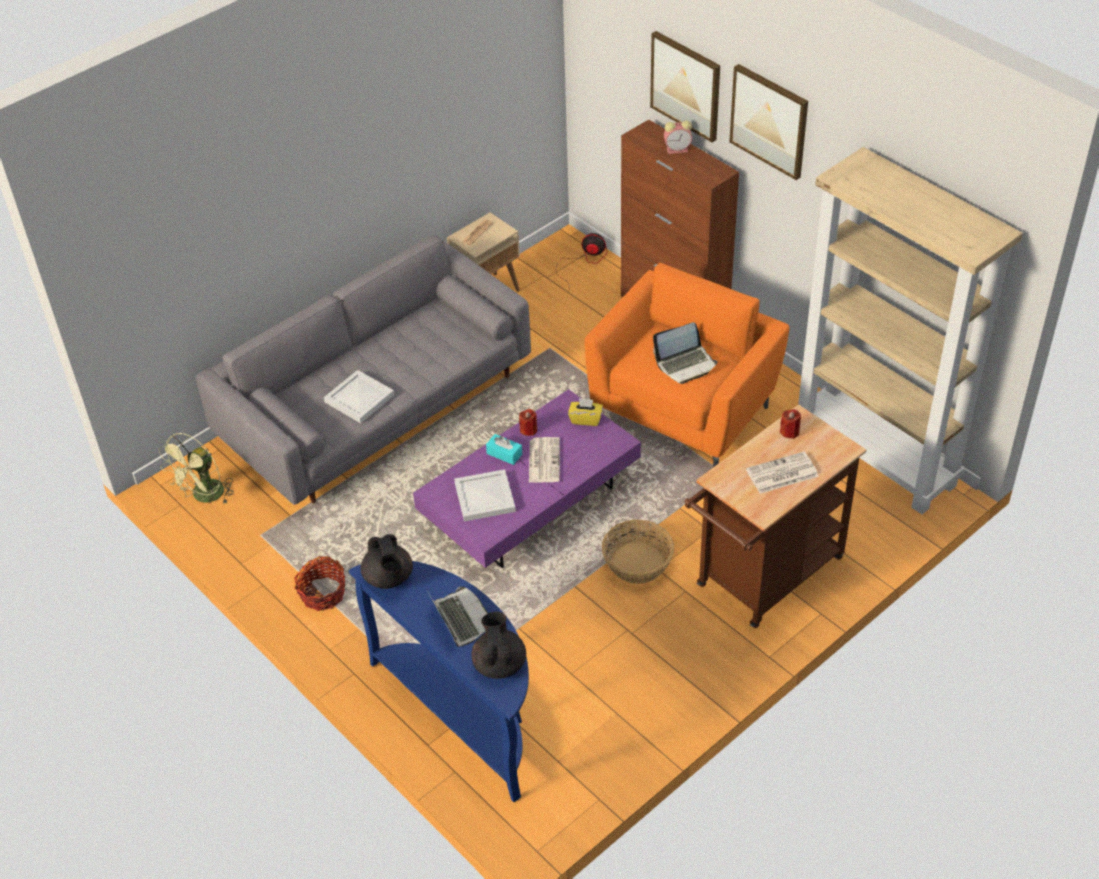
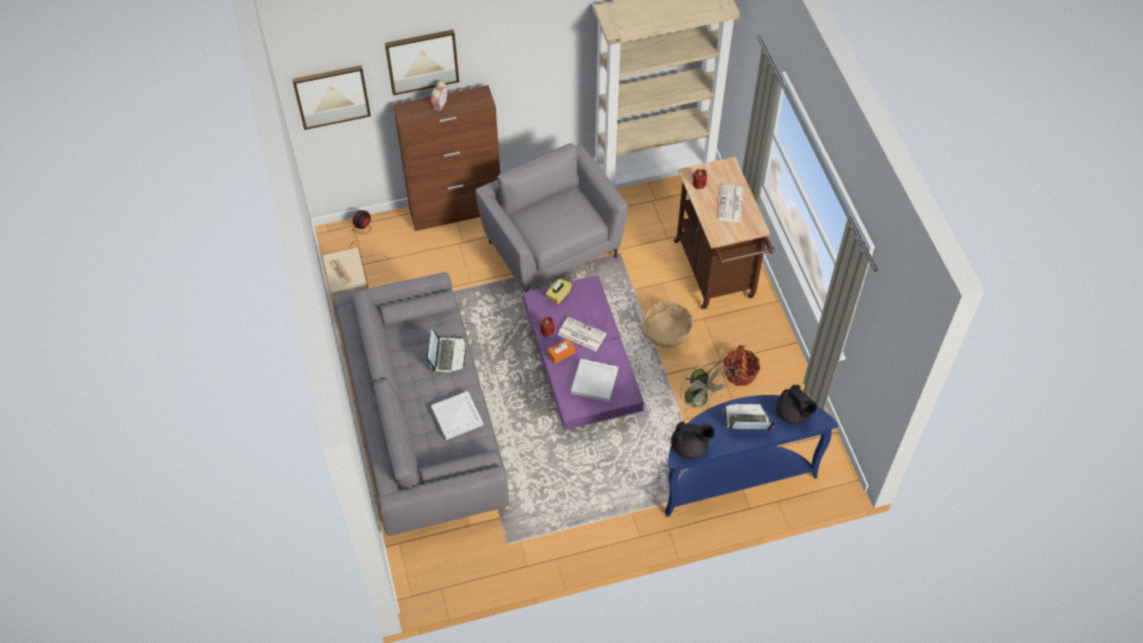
camera: 65 degrees left, 10 degrees up
green fan [159,433,234,504] -> green fan moved to [680,361,730,413]
basket [294,556,345,611] -> basket moved to [724,345,760,386]
black teapot [471,611,526,679] -> black teapot turned 150 degrees counterclockwise [776,385,817,424]
turquoise tissue box [486,434,522,465] -> orange tissue box [548,339,575,364]
orange armchair [585,263,789,467] -> grey armchair [476,143,628,292]
laptop [653,322,718,384] -> laptop moved to [427,329,466,373]
picture [729,64,808,180] -> picture moved to [292,65,371,130]

